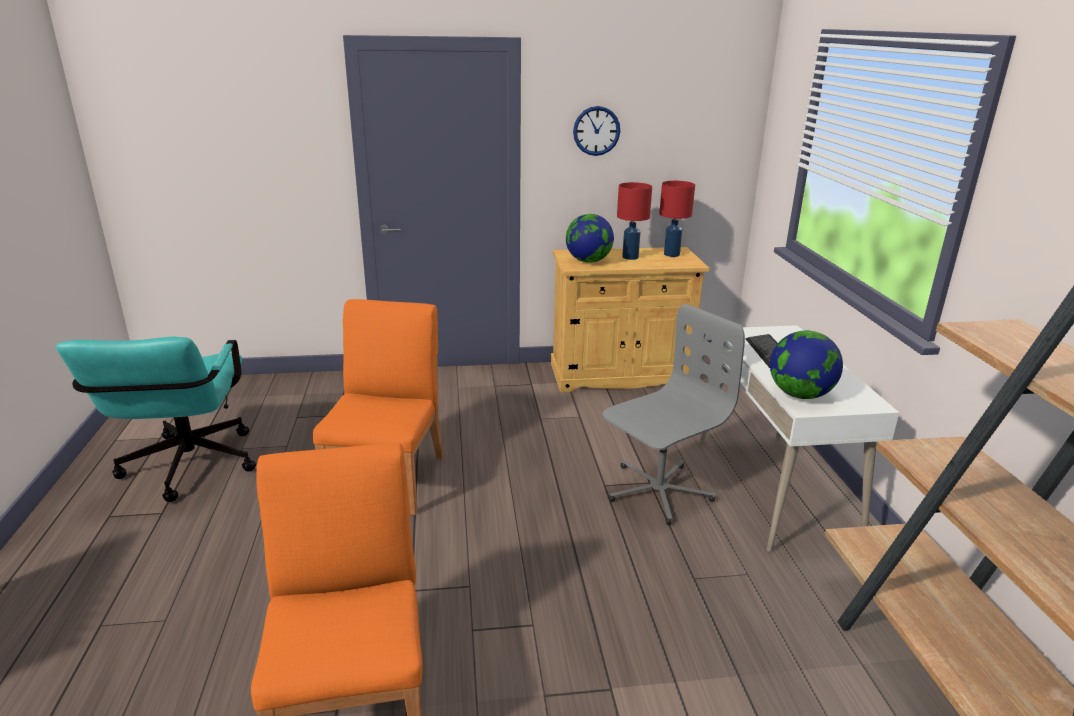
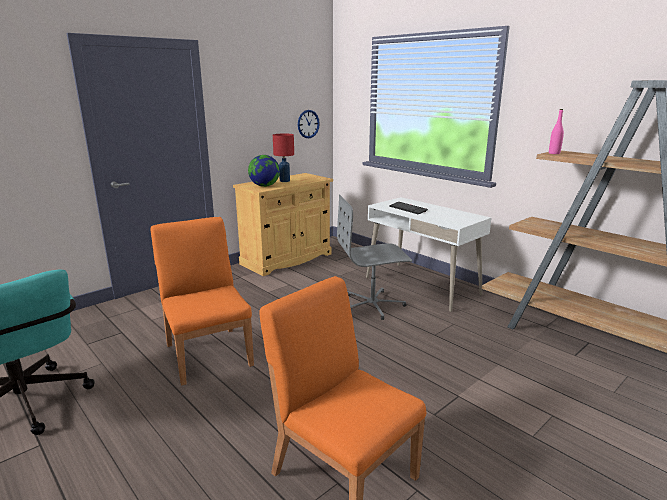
camera: 35 degrees left, 5 degrees down
wall clock [573,106,620,156] -> wall clock moved to [298,110,320,138]
grey office chair [602,304,745,525] -> grey office chair turned 120 degrees counterclockwise [337,194,412,320]
red table lamp [659,181,695,257] -> none
globe [770,331,843,399] -> none
none -> pink bottle [549,109,564,154]

